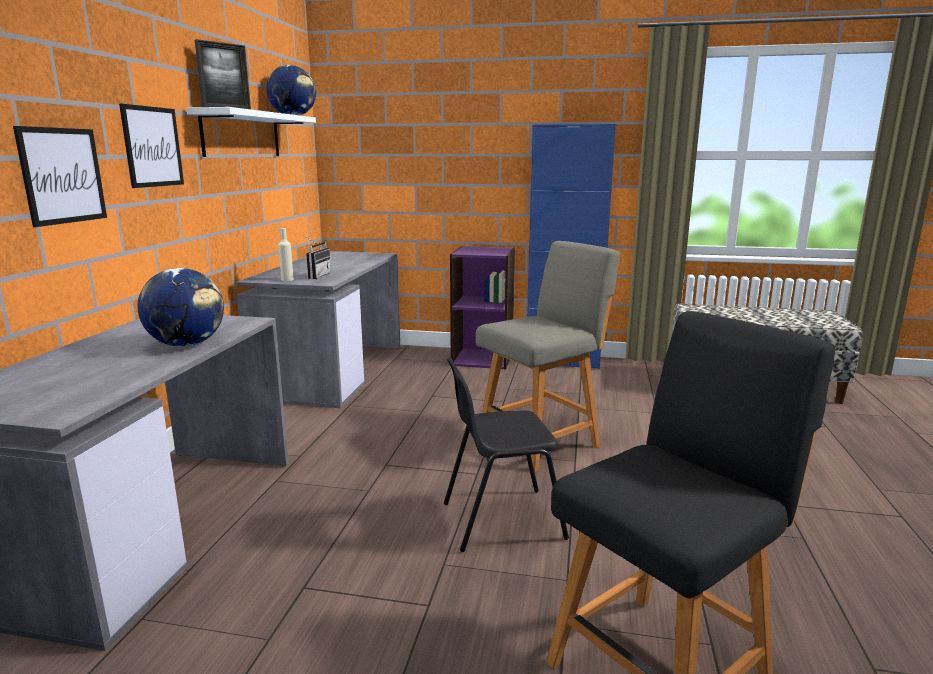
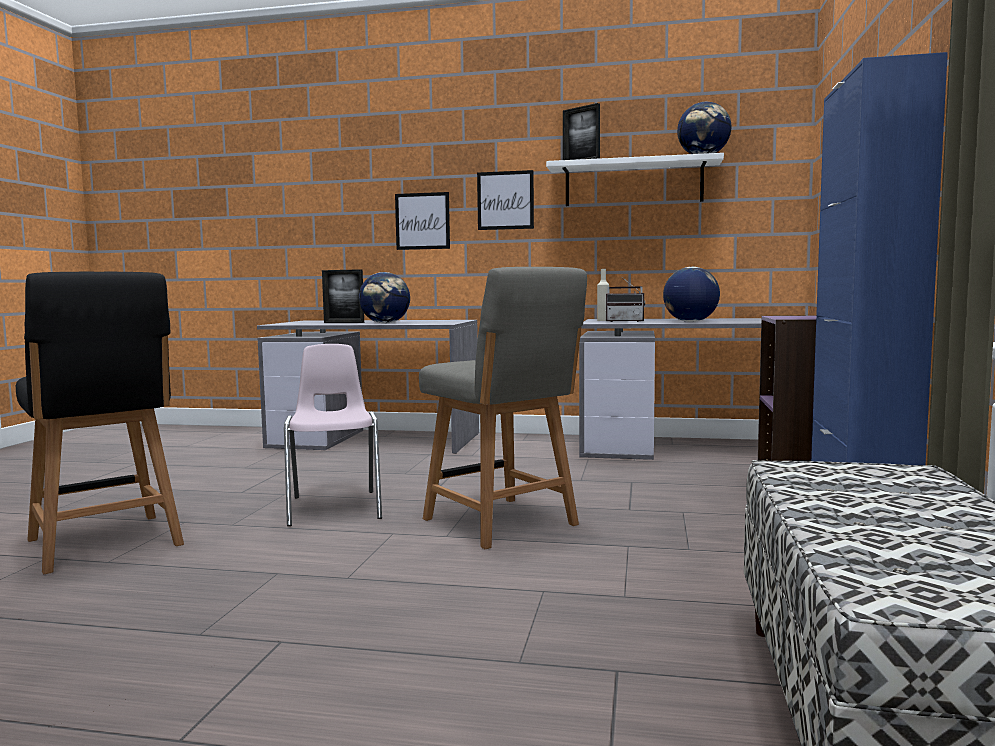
camera: 90 degrees right, 10 degrees down
black chair [444,358,569,552] -> pink chair [284,344,382,526]
none -> picture frame [322,269,364,323]
none -> globe [663,267,720,322]

